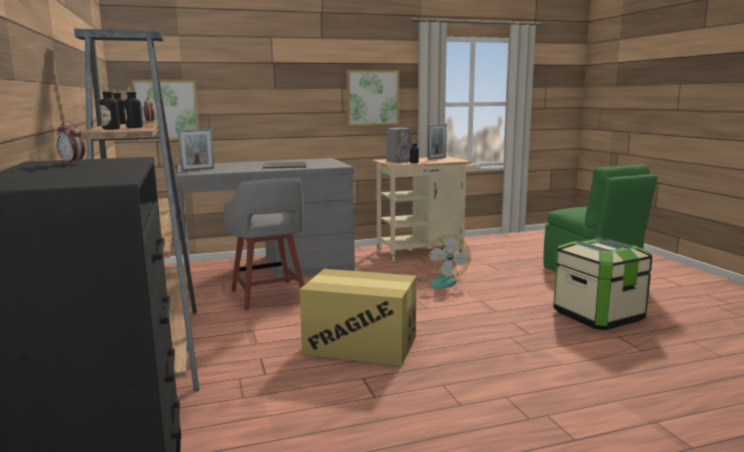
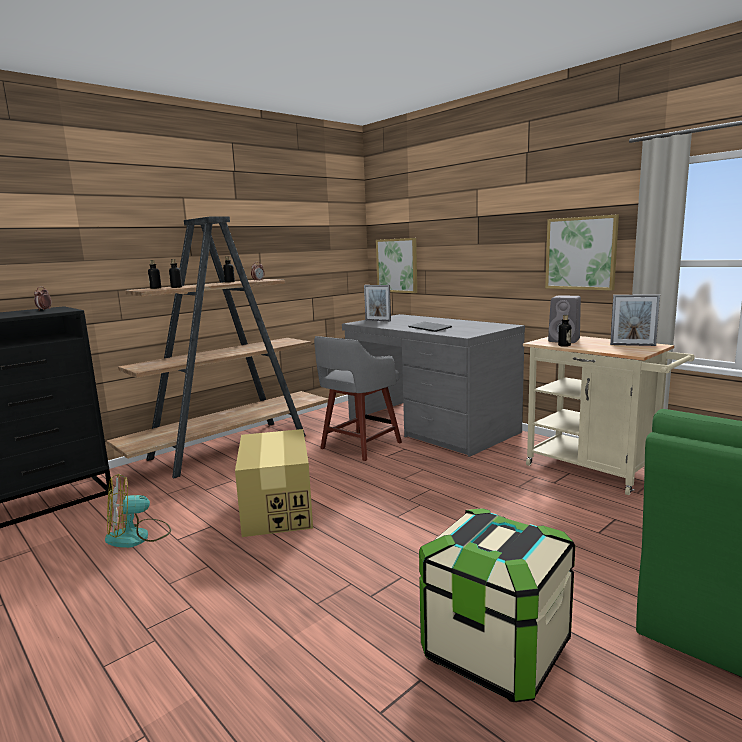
camera: 65 degrees right, 0 degrees up
fan [417,235,471,289] -> fan moved to [105,474,171,548]

